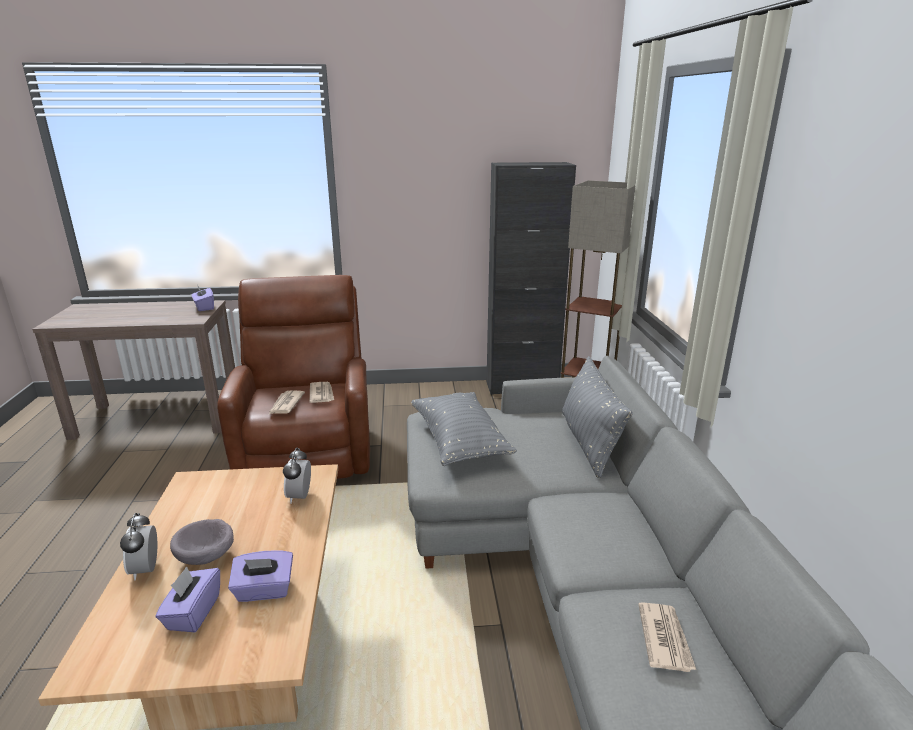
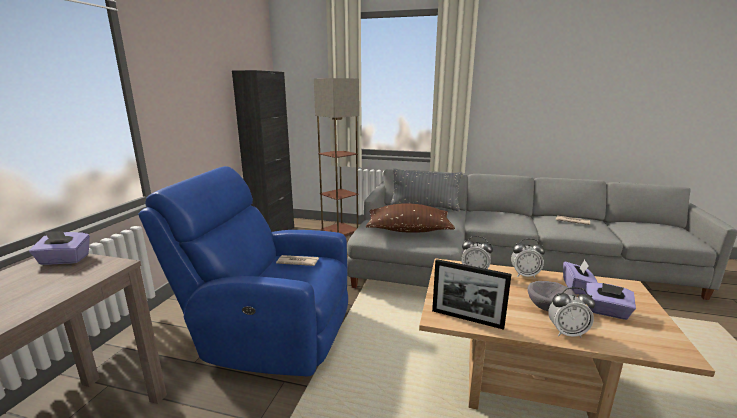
camera: 70 degrees left, 5 degrees down
brown armchair [217,275,370,479] -> blue armchair [139,166,348,377]
newspaper [268,391,305,415] -> none
grey pillow [411,392,517,466] -> brown pillow [366,203,455,233]
none -> picture frame [432,259,512,330]
none -> alarm clock [511,239,545,278]

